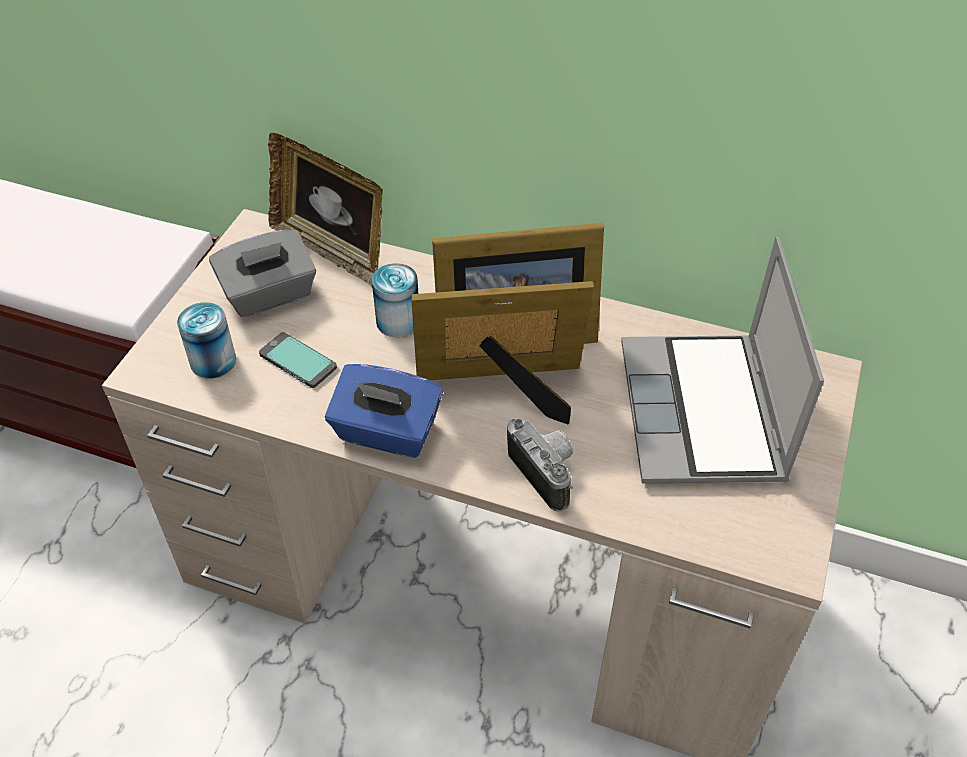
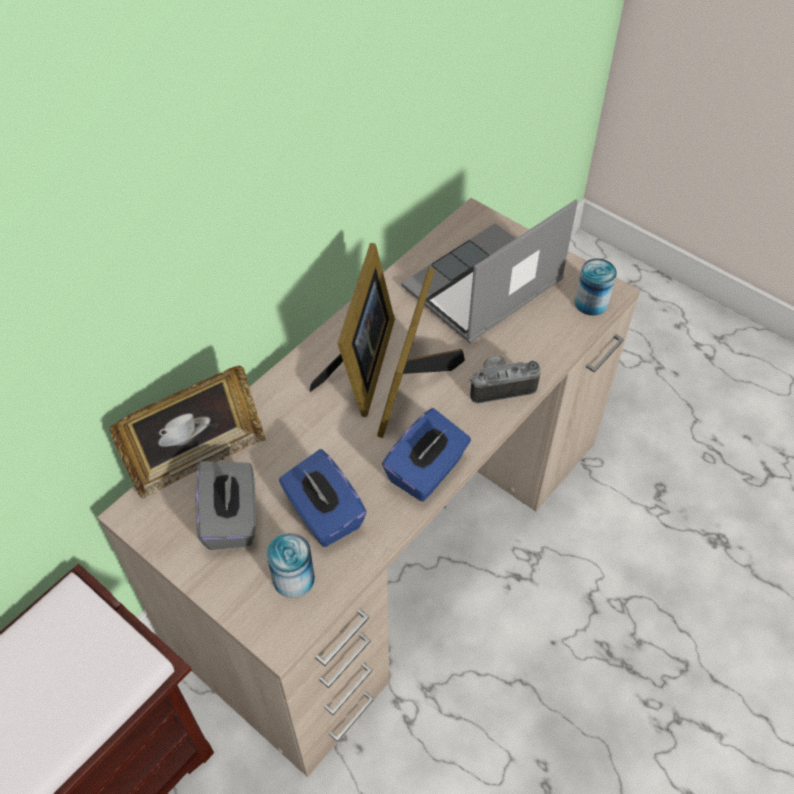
camera: 70 degrees left, 5 degrees up
phone [259,332,337,388] -> blue tissue box [279,449,367,547]
can [372,263,418,337] -> can moved to [574,258,617,316]
laptop [621,236,824,484] -> laptop turned 120 degrees clockwise [402,199,578,343]

